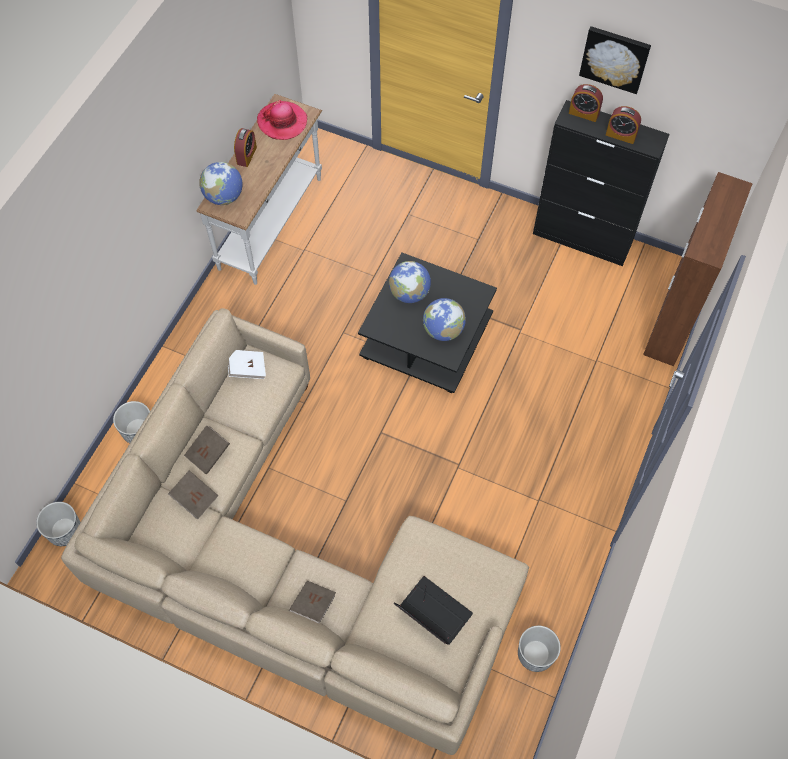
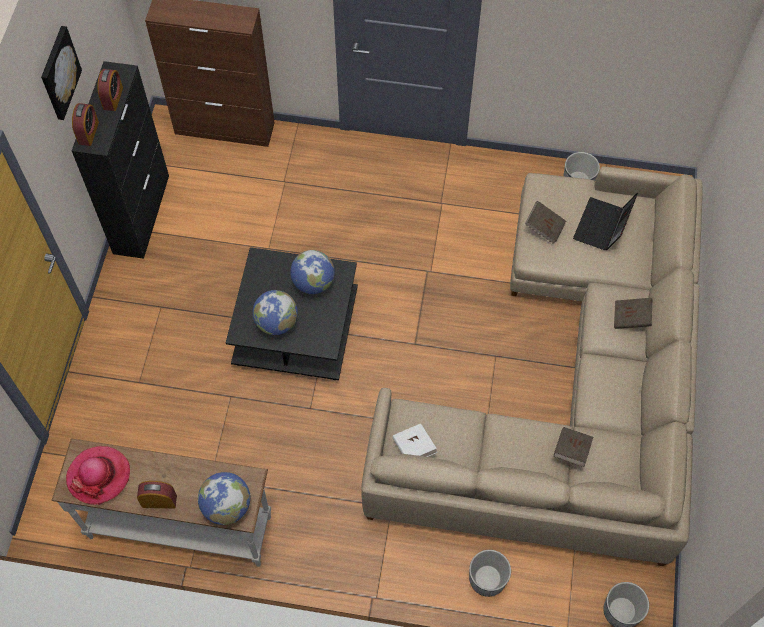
camera: 105 degrees left, 0 degrees up
brown book [184,425,230,474] -> brown book moved to [525,201,566,244]

